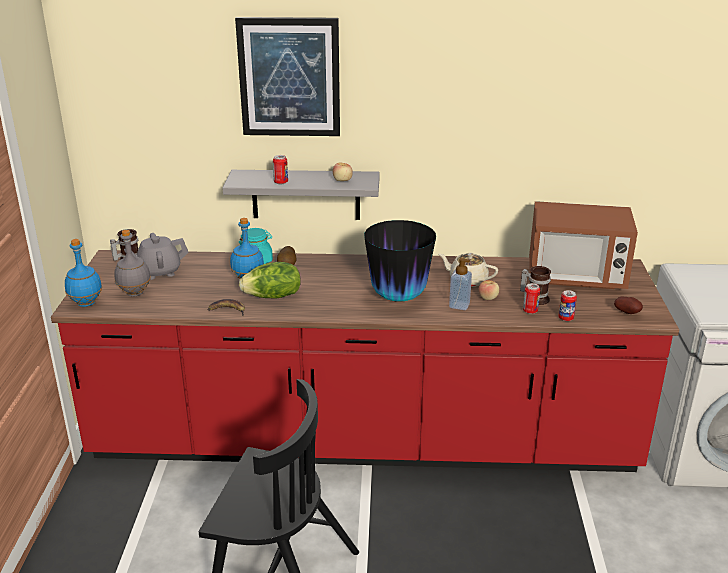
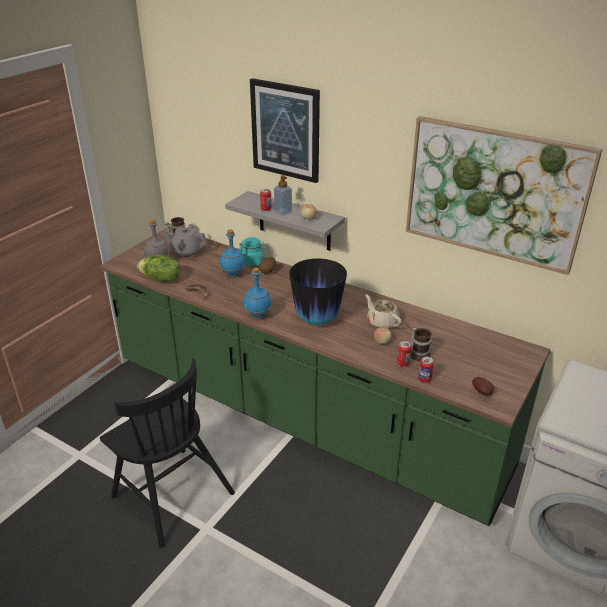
camera: 30 degrees right, 5 degrees up
red counter [51,250,679,472] -> green counter [100,227,551,527]
blue bottle [65,239,102,307] -> blue bottle moved to [244,268,271,319]
lettuce [239,262,301,299] -> lettuce moved to [137,255,180,282]
soap dispenser [449,258,472,310] -> soap dispenser moved to [274,175,292,215]
microwave [529,201,638,289] -> none
none -> picture [406,116,602,275]

